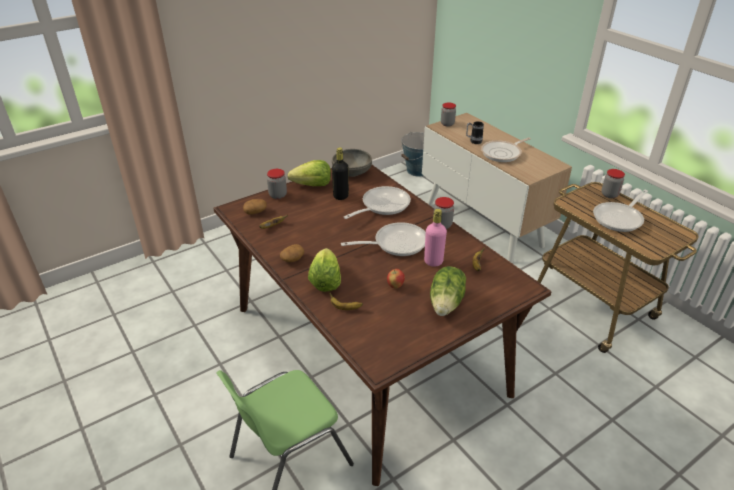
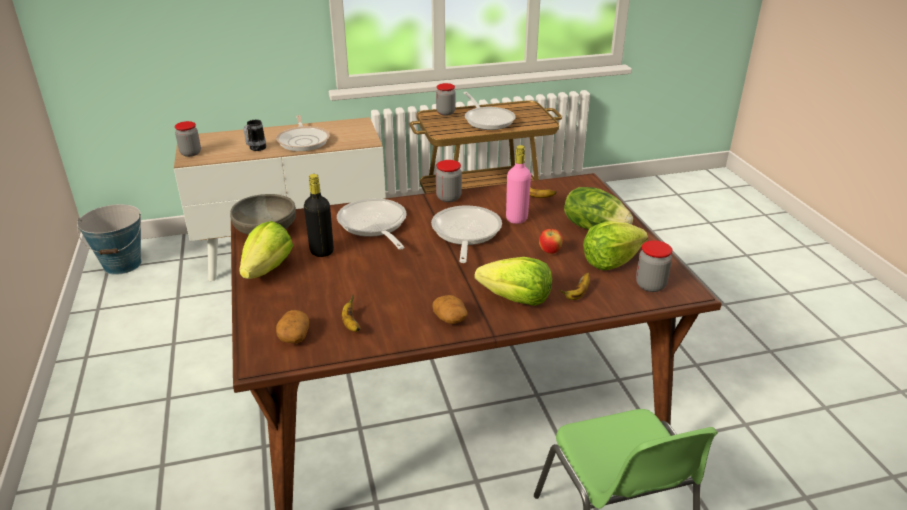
camera: 70 degrees left, 5 degrees down
jar [267,169,287,199] -> jar moved to [636,240,673,292]
none -> lettuce [583,221,648,270]

